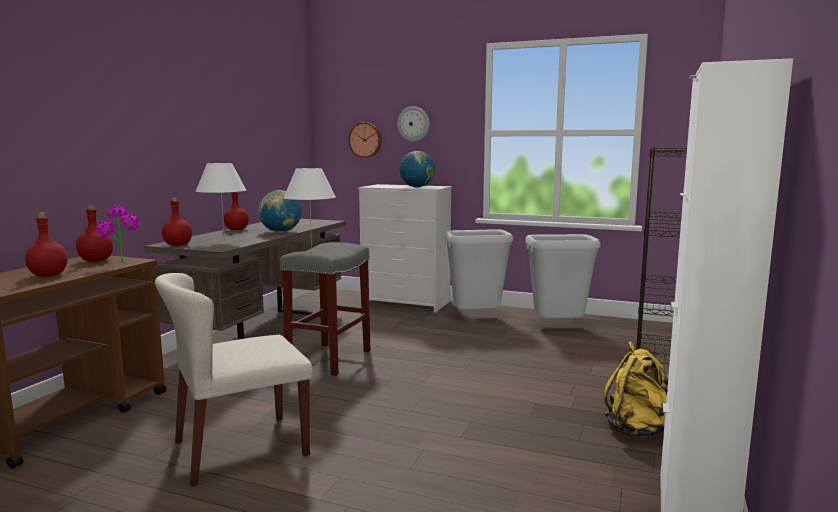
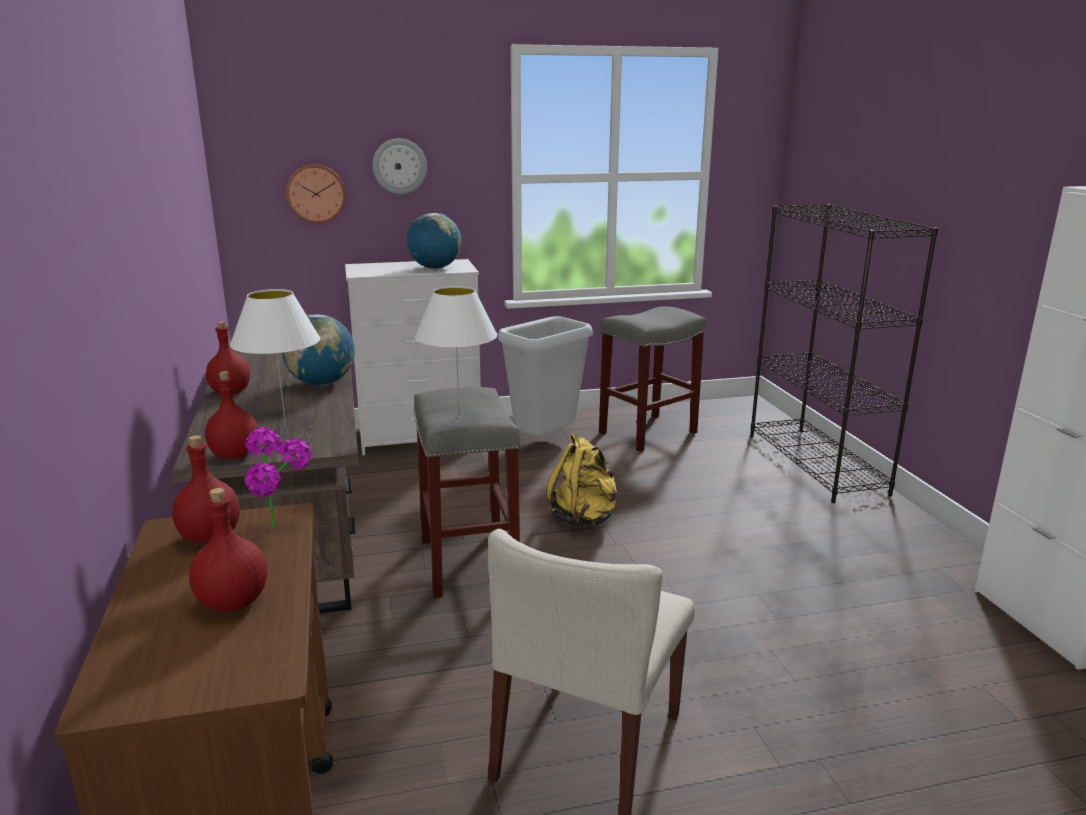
camera: 35 degrees left, 10 degrees up
grey trash can [526,234,600,319] -> grey stool [599,306,706,452]
yellow backpack [603,341,668,437] -> yellow backpack moved to [546,433,617,528]

